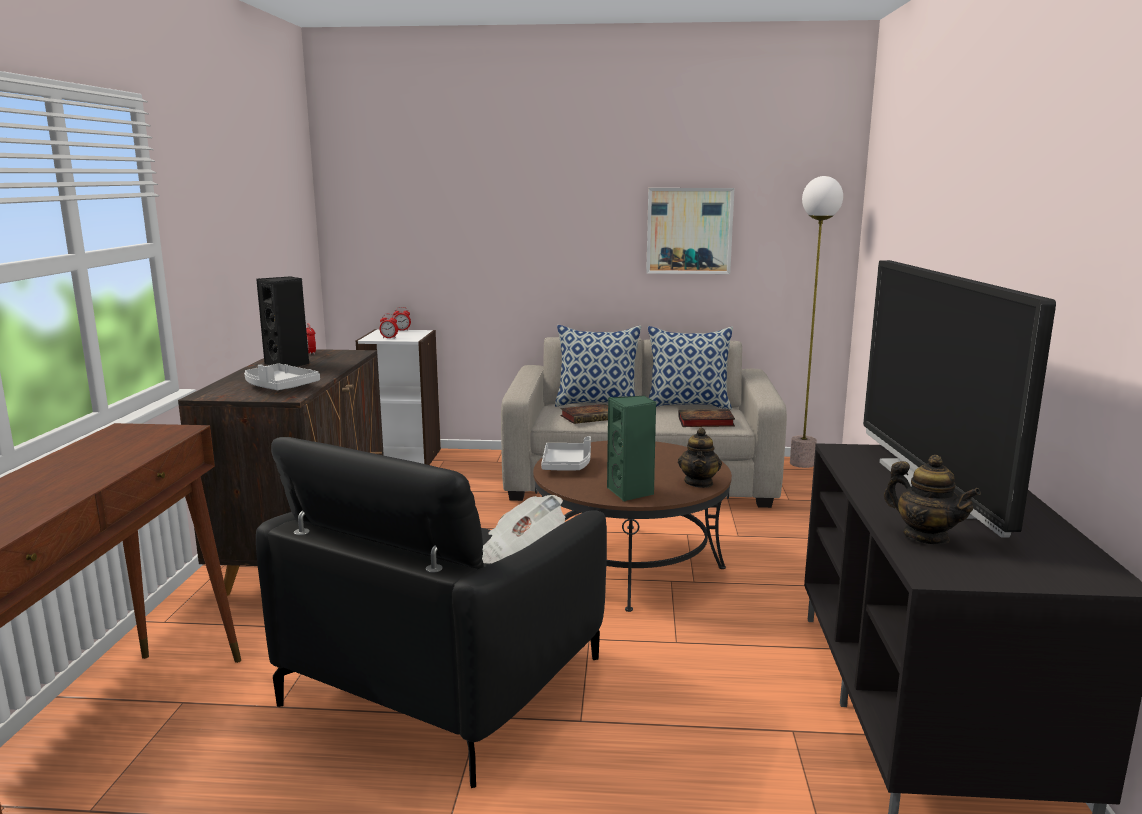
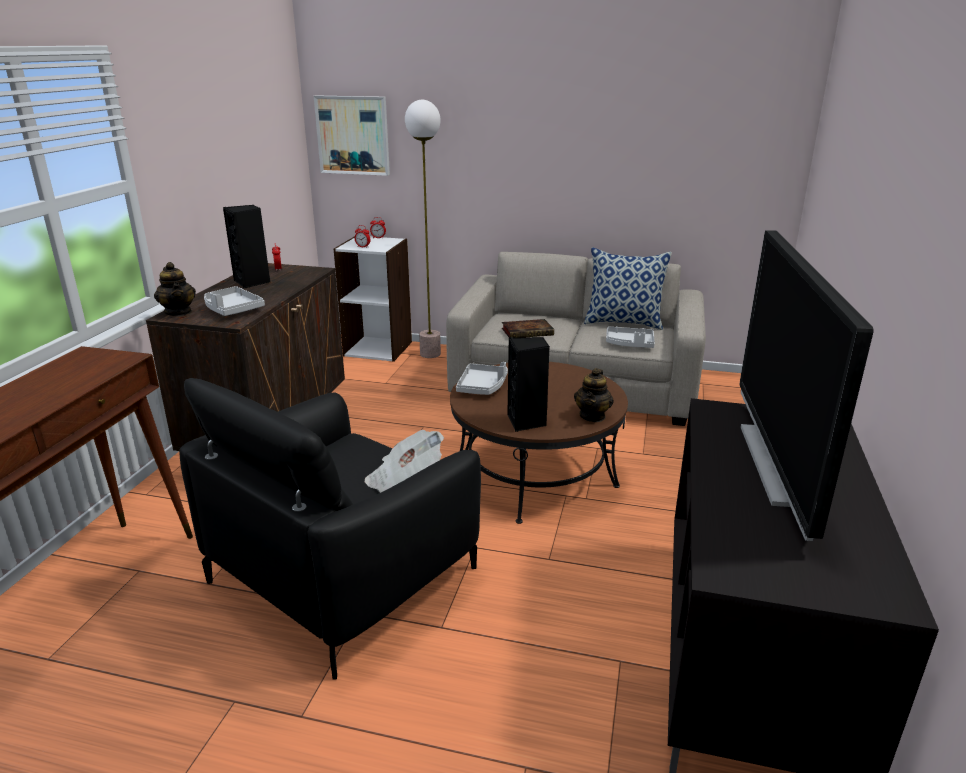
camera: 10 degrees right, 10 degrees up
pillow [555,325,641,407] -> none
green speaker [607,396,656,502] -> black speaker [507,337,549,432]
picture [646,188,735,274] -> picture moved to [314,95,390,176]
book [678,409,735,427] -> grey tray [606,327,655,348]
floor lamp [790,176,843,468] -> floor lamp moved to [405,100,441,358]
teapot [884,455,981,544] -> teapot moved to [154,262,196,316]

